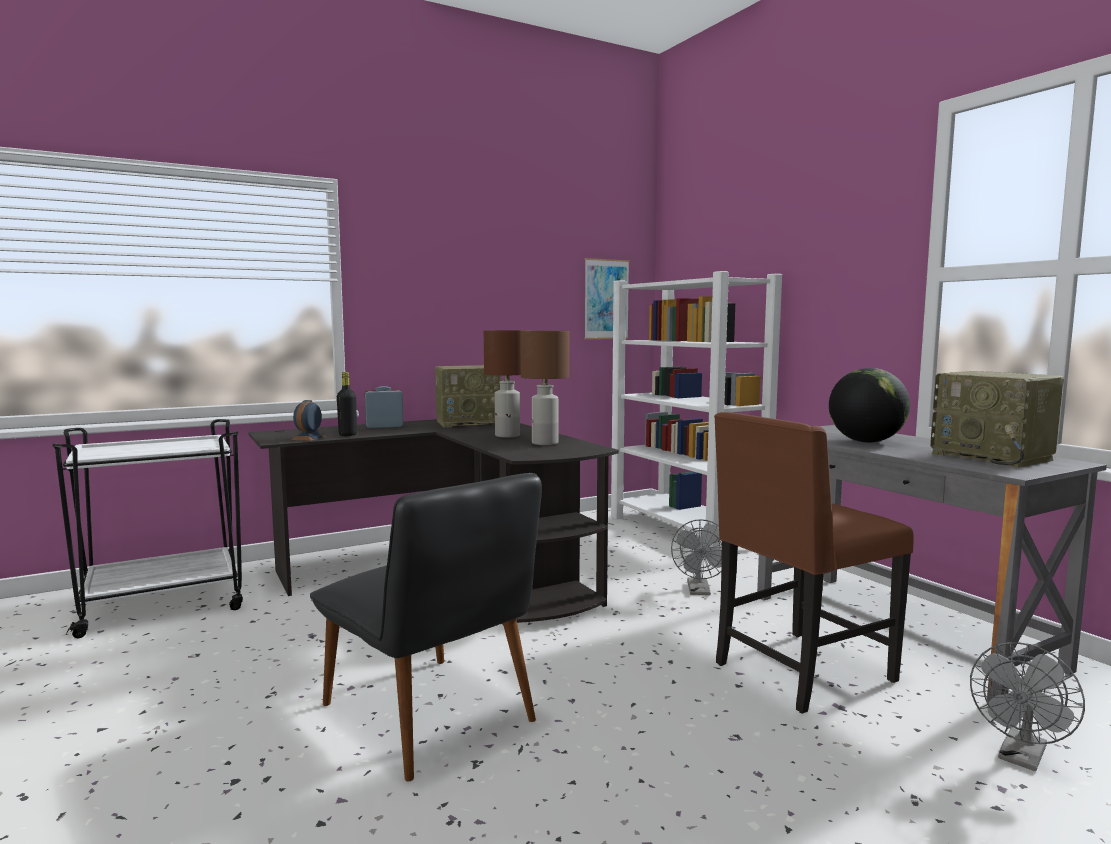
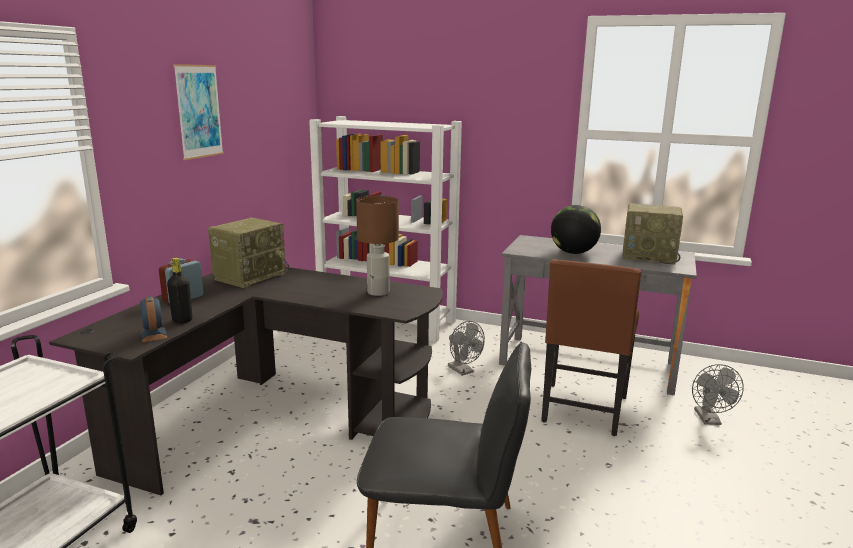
camera: 40 degrees left, 10 degrees up
brown table lamp [484,330,529,438] -> none
picture [584,258,629,339] -> picture moved to [173,64,224,160]

